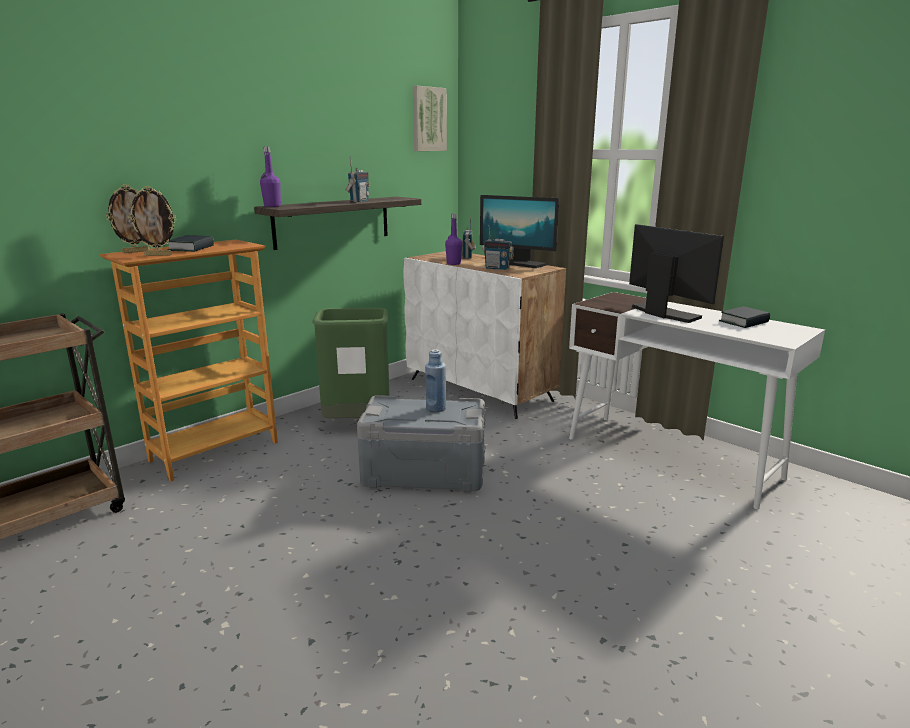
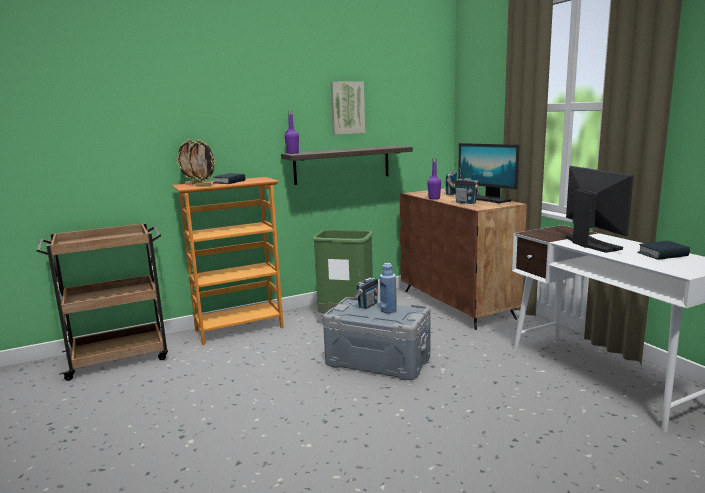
camera: 20 degrees right, 5 degrees down
radio [345,156,370,202] -> radio moved to [354,270,378,309]
white cabinet [403,251,566,419] -> brown cabinet [400,188,527,330]
picture [413,86,447,151] -> picture moved to [331,81,365,135]

